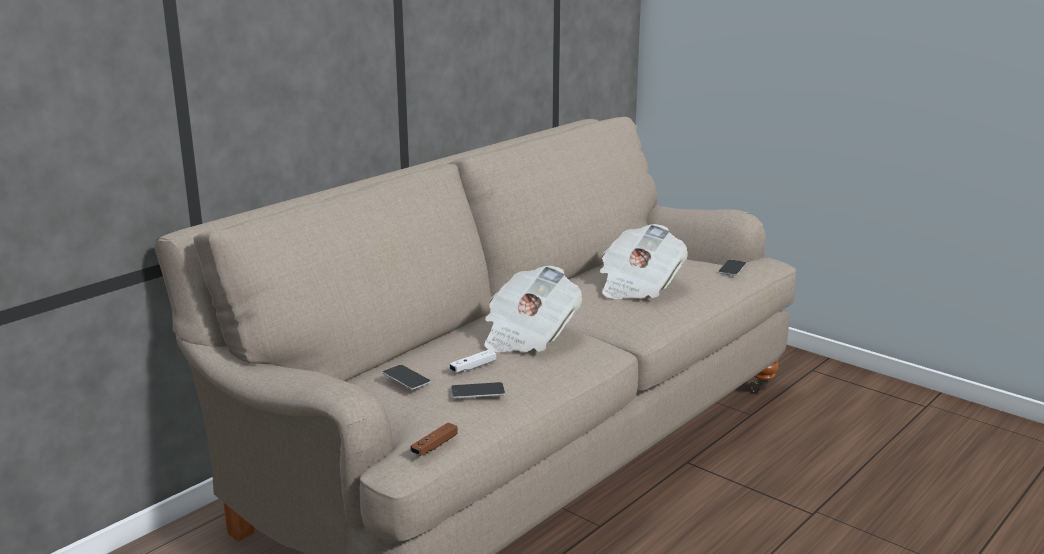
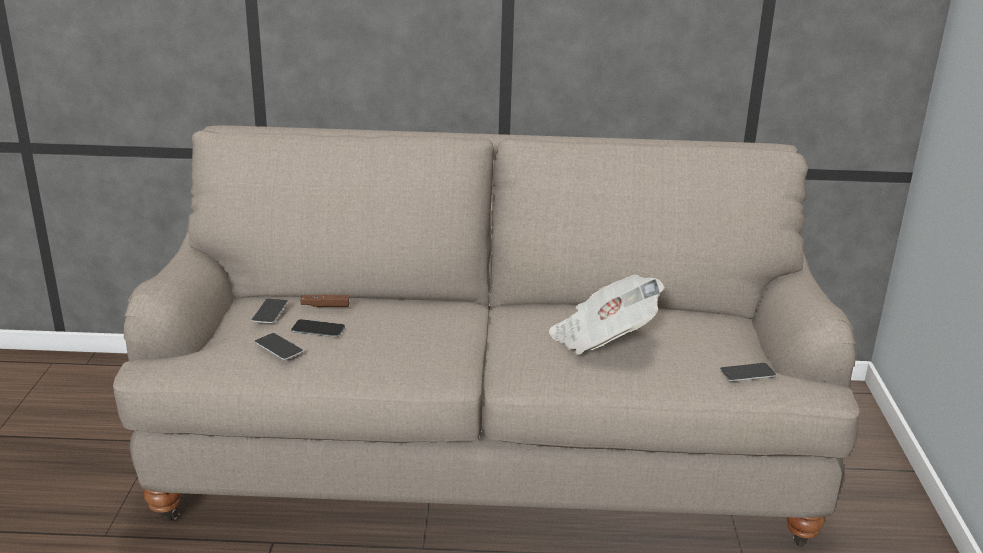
camera: 50 degrees right, 5 degrees up
brown game controller [410,423,458,456] -> brown game controller moved to [301,295,349,307]
white game controller [450,349,496,373] -> phone [291,319,345,337]
newspaper [484,266,582,352] -> none

